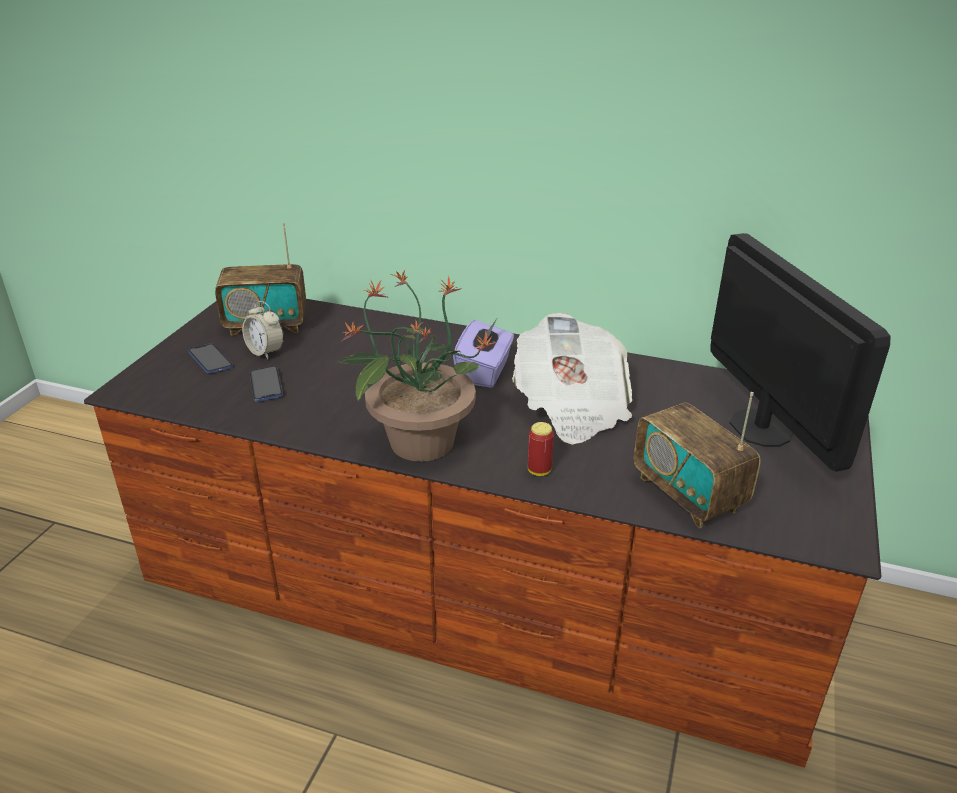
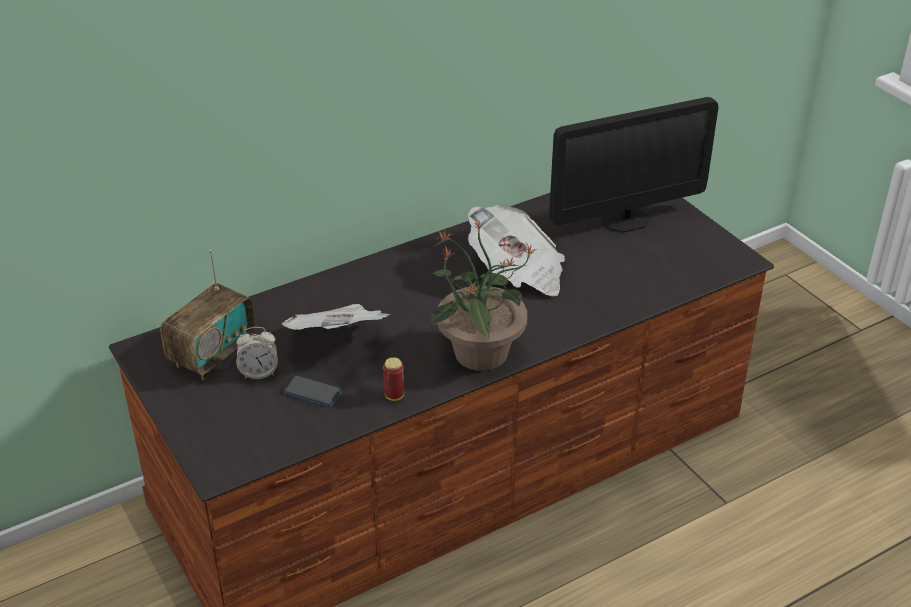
camera: 50 degrees left, 5 degrees up
phone [188,344,233,373] -> none
purple tissue box [453,319,514,388] -> none
can [528,422,554,476] -> can moved to [383,357,404,401]
radio [634,392,761,528] -> none
monitor [710,233,891,472] -> monitor turned 135 degrees clockwise [550,97,718,233]
none -> newspaper [282,304,390,330]

